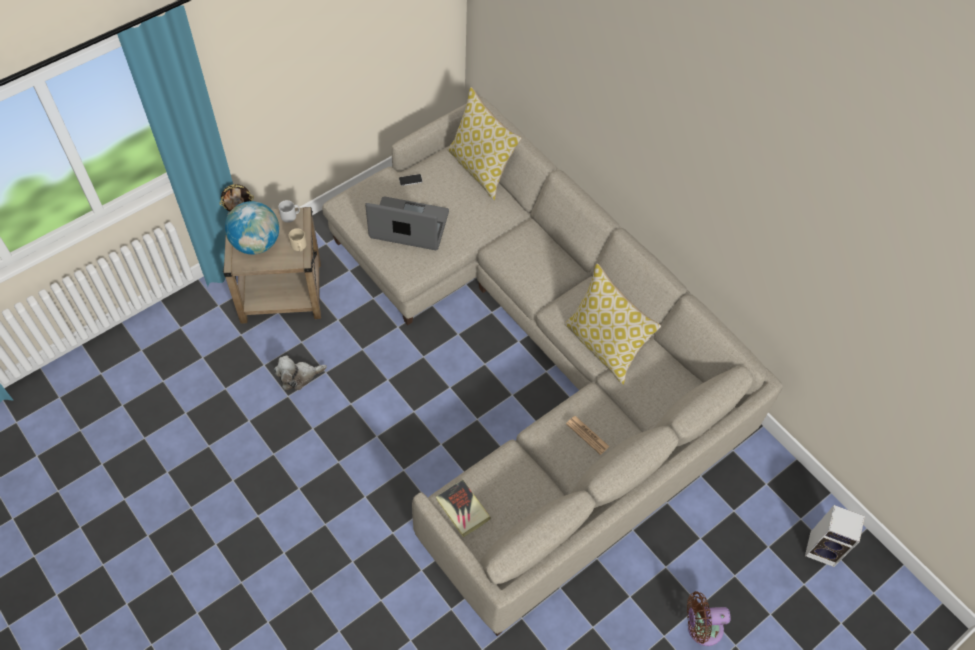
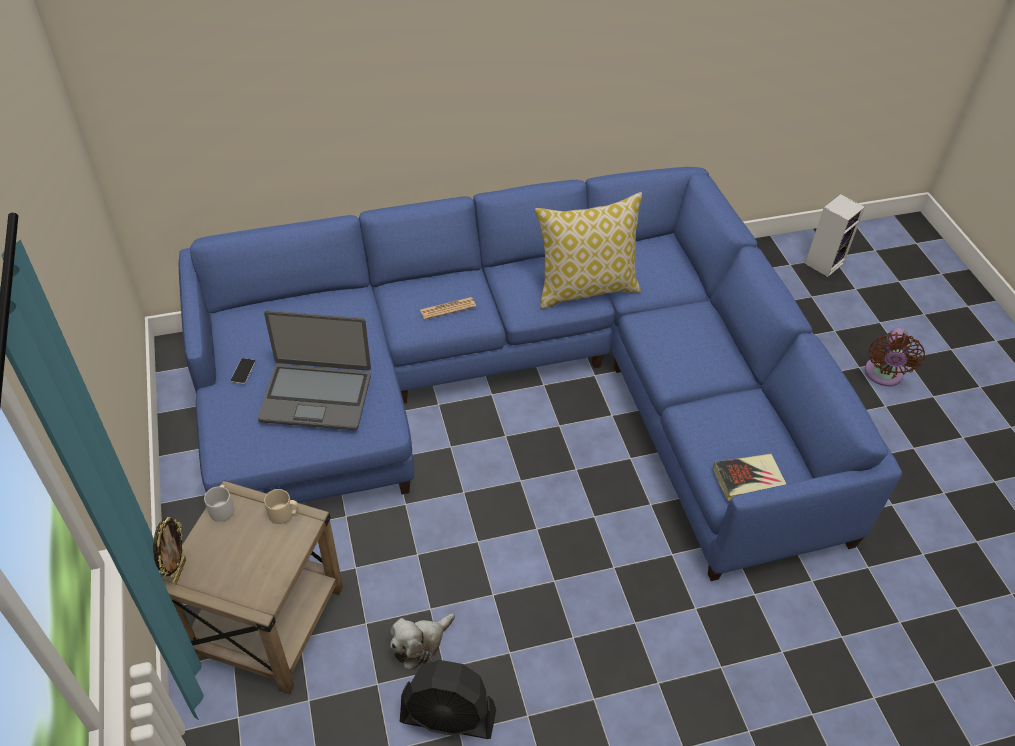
camera: 65 degrees left, 10 degrees down
globe [225,201,279,255] -> none
plush toy [274,355,327,390] -> plush toy turned 45 degrees clockwise [390,613,455,670]
beige sofa [322,96,783,636] -> blue sofa [179,167,902,581]
laptop [365,196,449,250] -> laptop turned 120 degrees counterclockwise [258,310,371,430]
pillow [448,87,522,201] -> none
newspaper [566,416,610,455] -> newspaper moved to [420,297,476,319]
none -> black fan [400,660,496,739]

